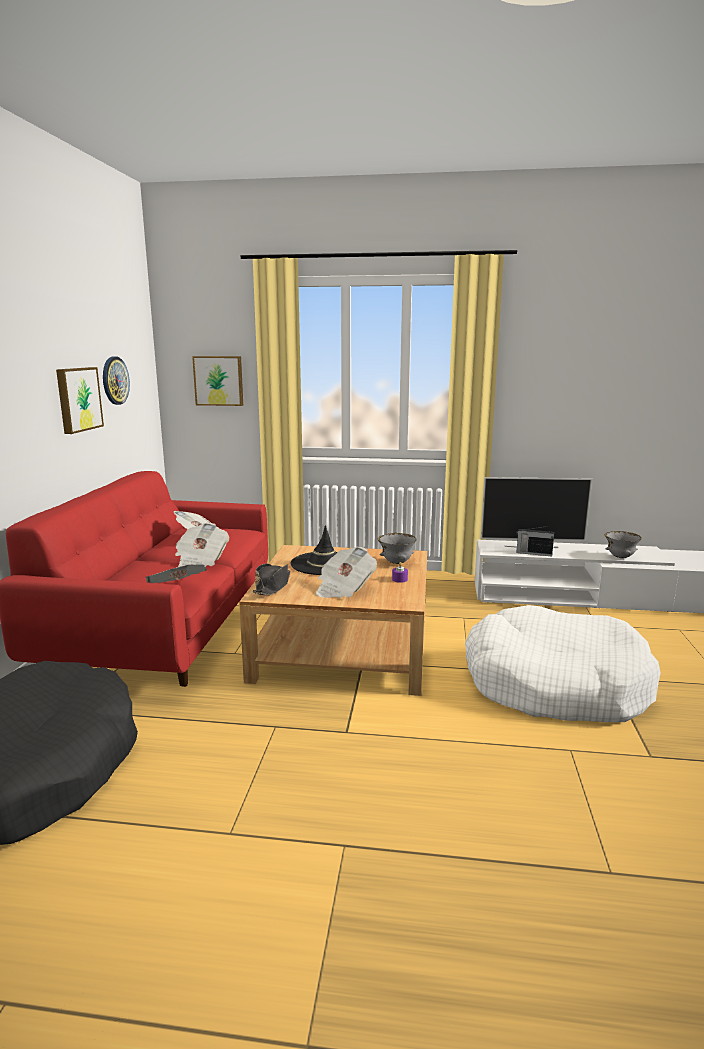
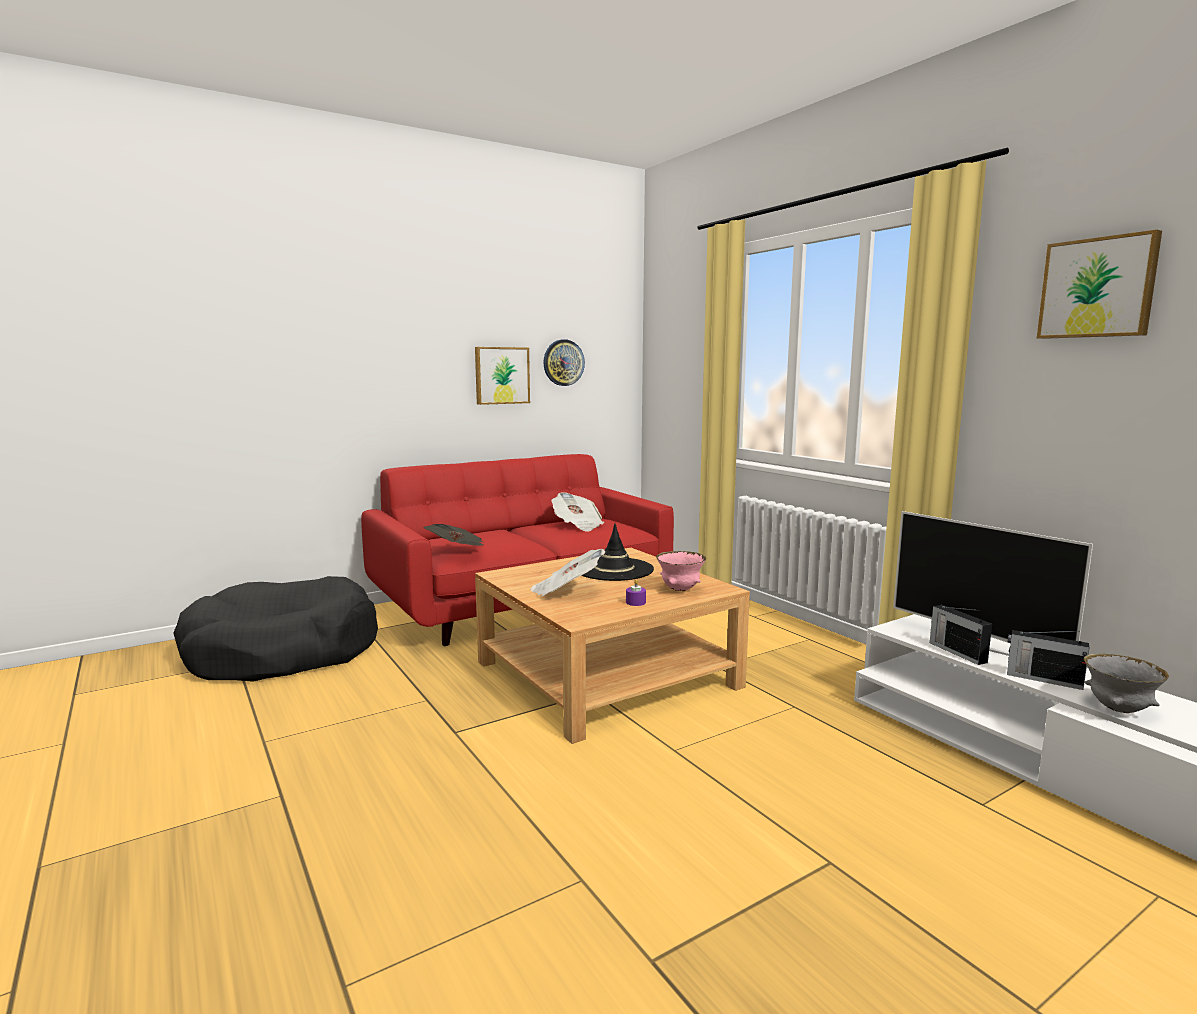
camera: 50 degrees right, 5 degrees down
newspaper [175,523,229,567] -> none
picture [192,356,243,406] -> picture moved to [1037,230,1162,339]
black hat [253,564,290,595] -> none
grey bowl [378,533,417,564] -> pink bowl [656,551,706,591]
white dog bed [465,605,661,722] -> none
none -> radio [1007,630,1089,690]

